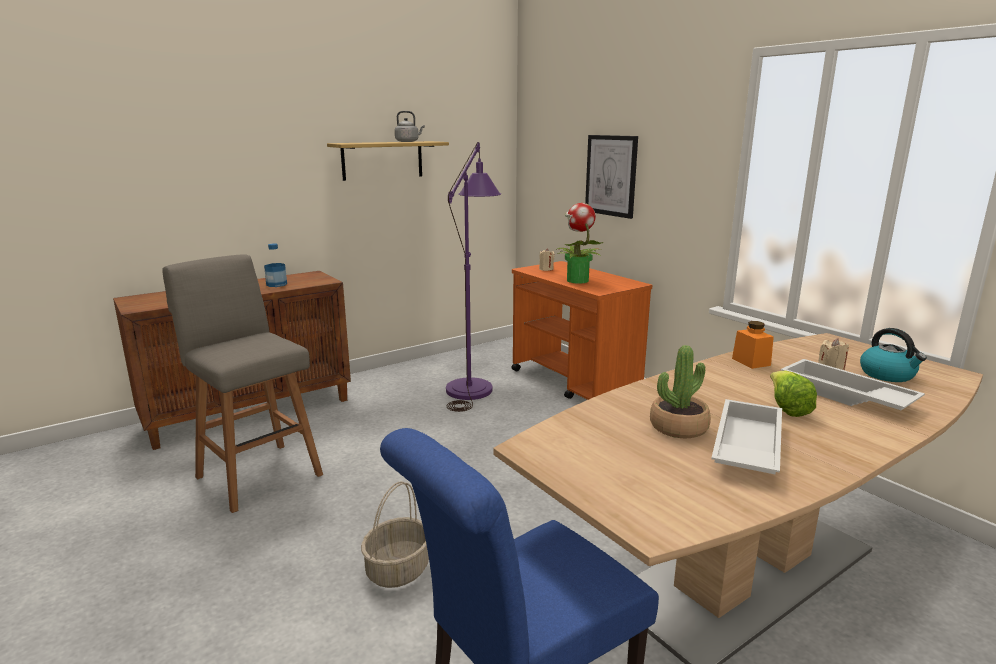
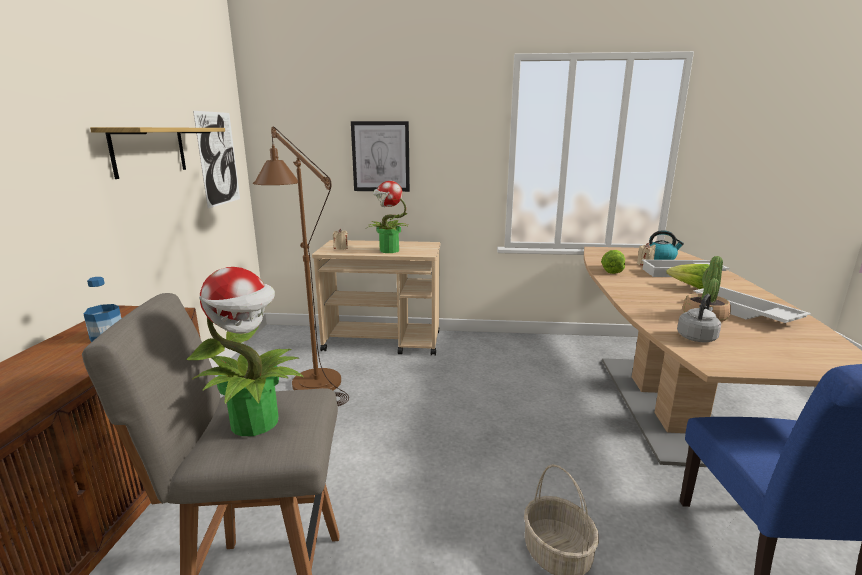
camera: 50 degrees left, 0 degrees up
grey kettle [395,111,425,142] -> grey kettle moved to [677,294,721,342]
purple floor lamp [446,142,501,412] -> brown floor lamp [253,126,349,406]
orange cart [511,261,652,400] -> beige cart [312,240,440,356]
orange jar [732,321,774,369] -> lettuce [601,250,625,274]
none -> potted plant [186,267,303,436]
none -> picture [193,111,240,208]

